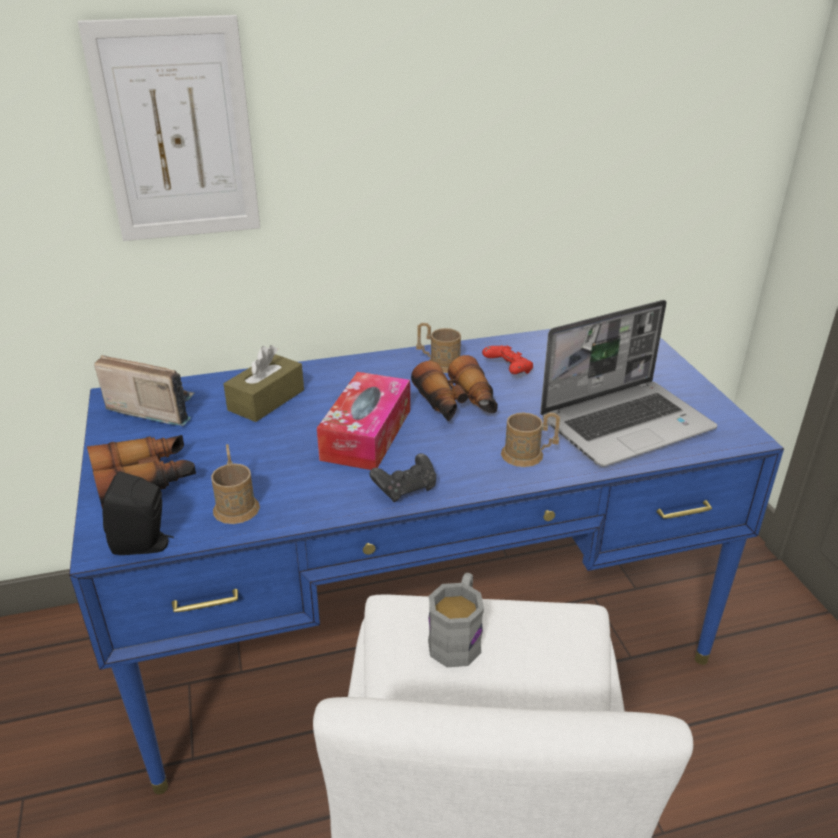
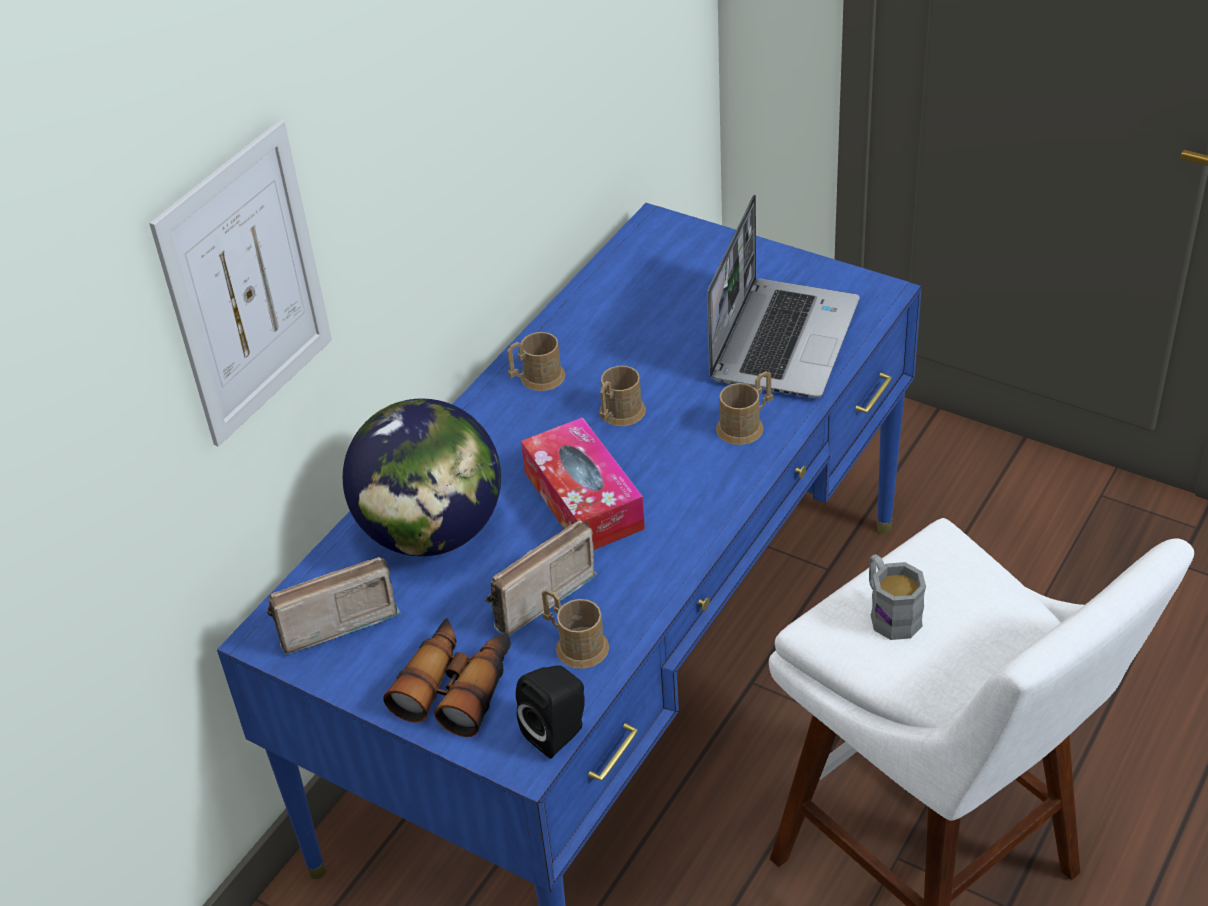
camera: 40 degrees left, 10 degrees up
brown tissue box [223,345,304,422] -> globe [343,398,501,556]
black game controller [369,453,436,502] -> none
binoculars [411,355,498,421] -> brown mug [599,366,646,426]
red game controller [482,345,533,374] -> none
none -> radio [485,520,598,636]

